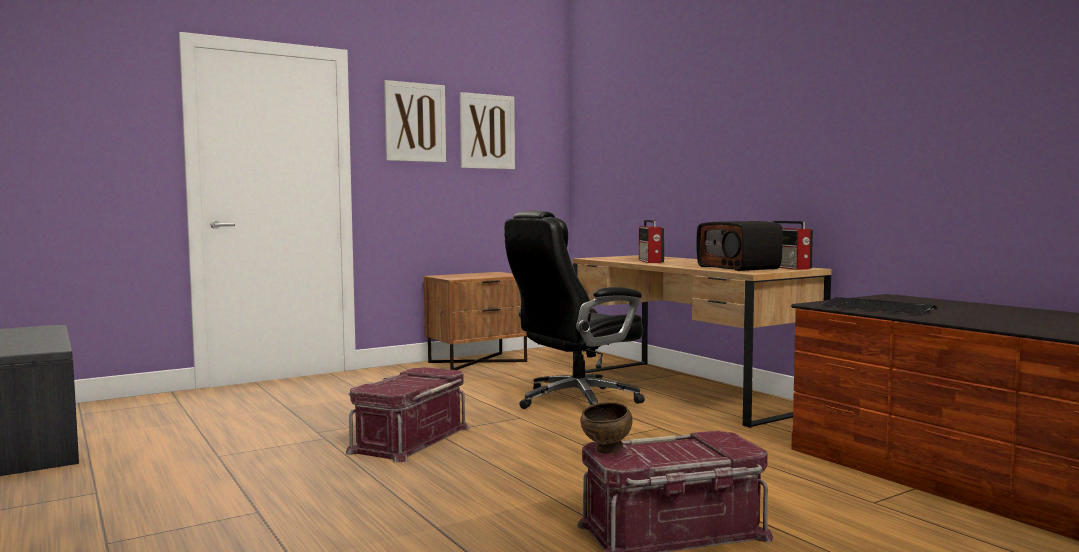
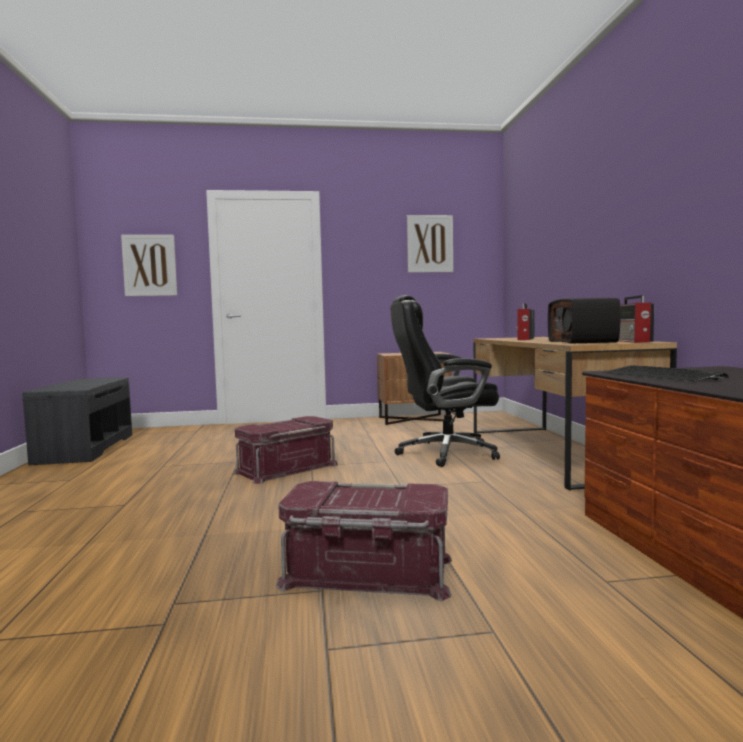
camera: 25 degrees right, 0 degrees up
picture [384,80,446,162] -> picture moved to [121,235,177,296]
brown bowl [580,402,632,454] -> none

